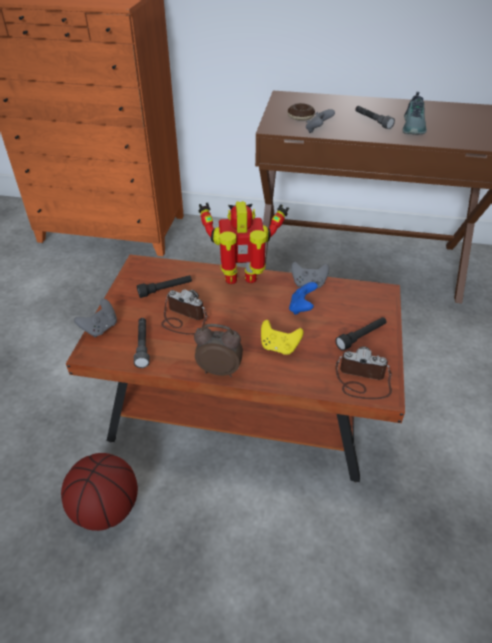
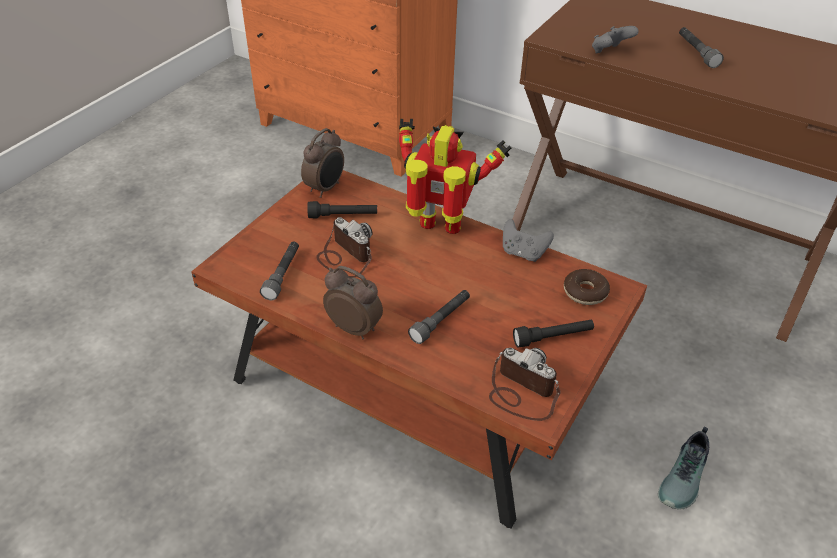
camera: 20 degrees right, 0 degrees up
basketball [61,453,138,531] -> none
grey game controller [74,299,117,337] -> none
yellow game controller [261,320,304,355] -> grey flashlight [408,290,470,344]
donut [288,103,315,121] -> donut moved to [564,269,610,305]
blue game controller [289,282,318,315] -> none
shoe [402,92,427,134] -> shoe moved to [658,426,709,510]
none -> alarm clock [301,128,344,198]

